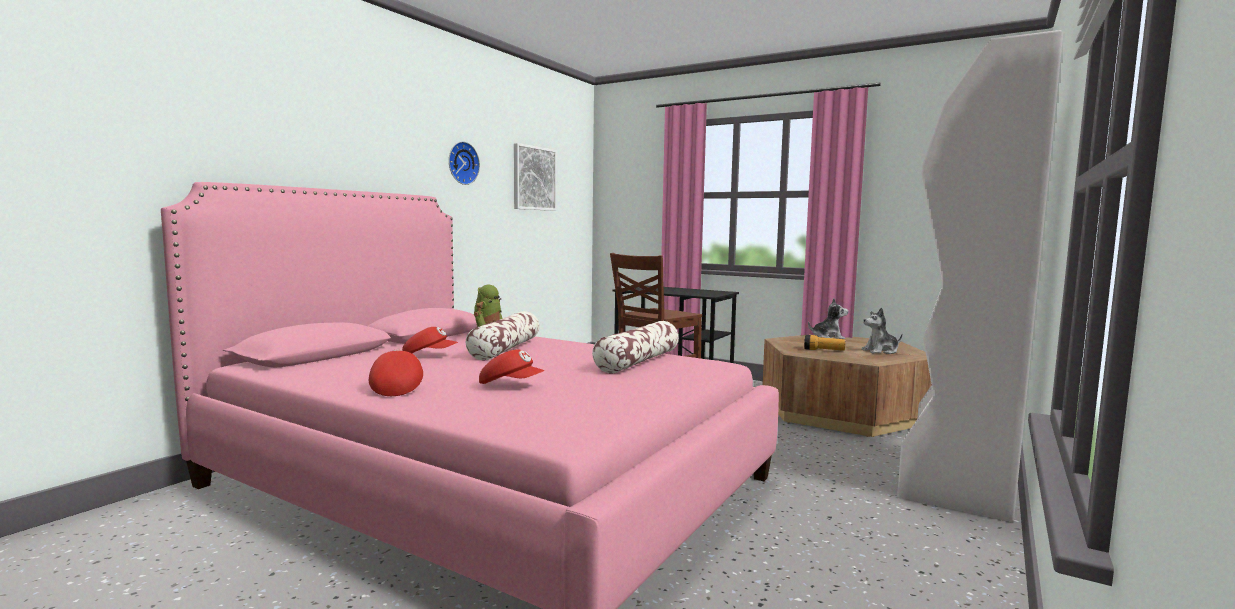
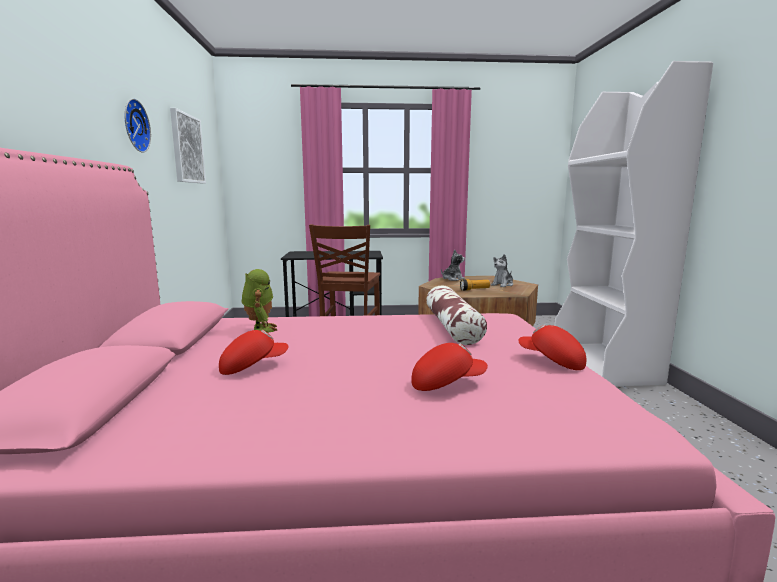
camera: 35 degrees left, 5 degrees up
red cap [369,349,423,396] -> red cap moved to [518,325,586,370]
pillow [465,311,539,360] -> none

